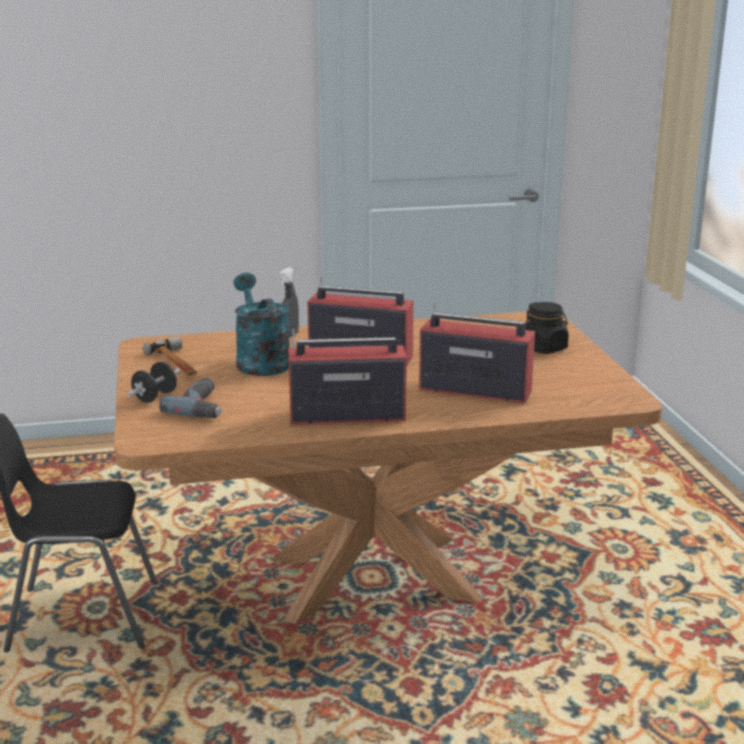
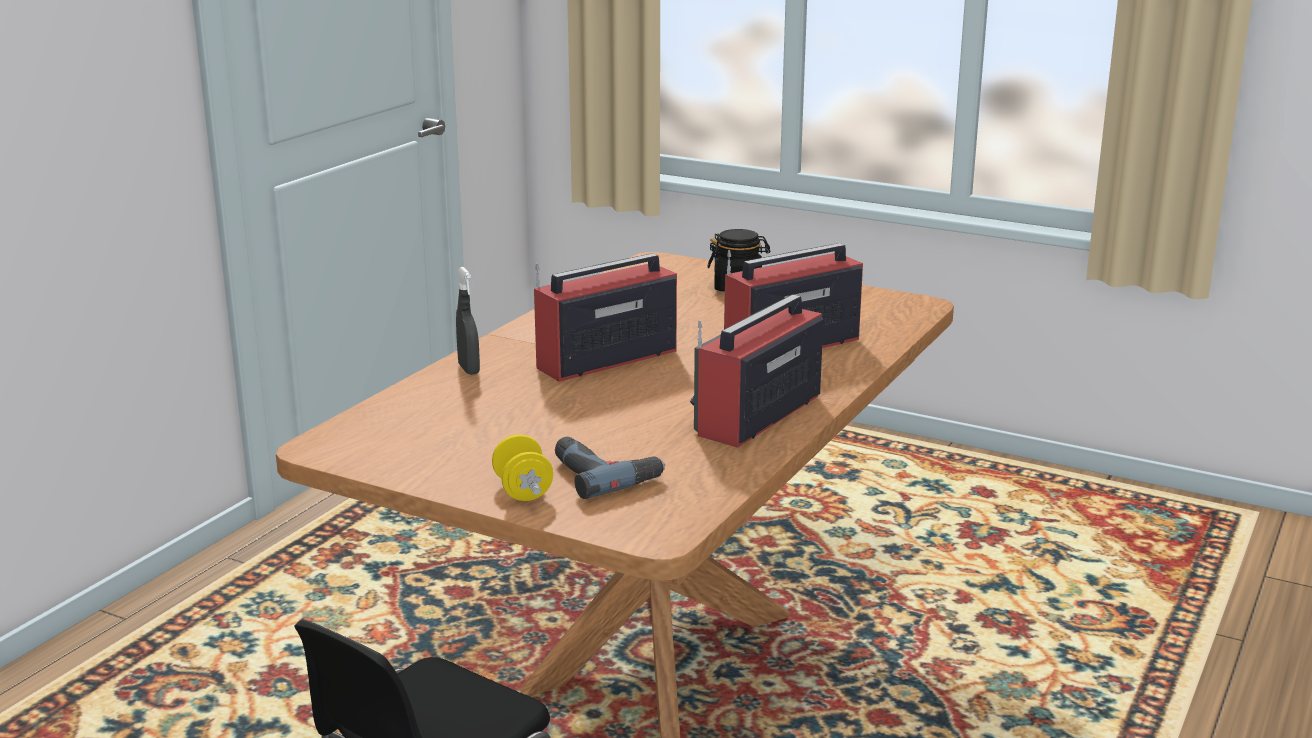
camera: 50 degrees left, 0 degrees up
black dumbbell [128,362,180,403] -> yellow dumbbell [492,434,553,501]
hammer [143,337,197,375] -> none
turquoise watering can [233,273,289,376] -> none

